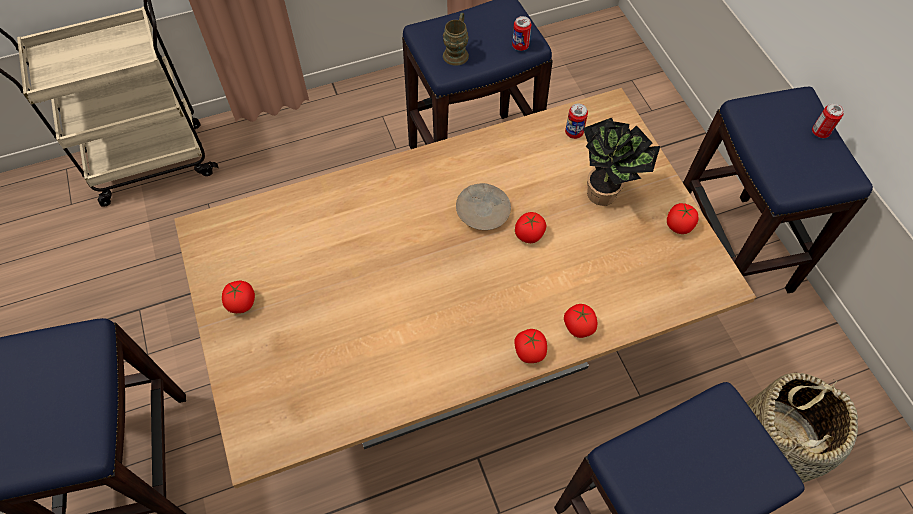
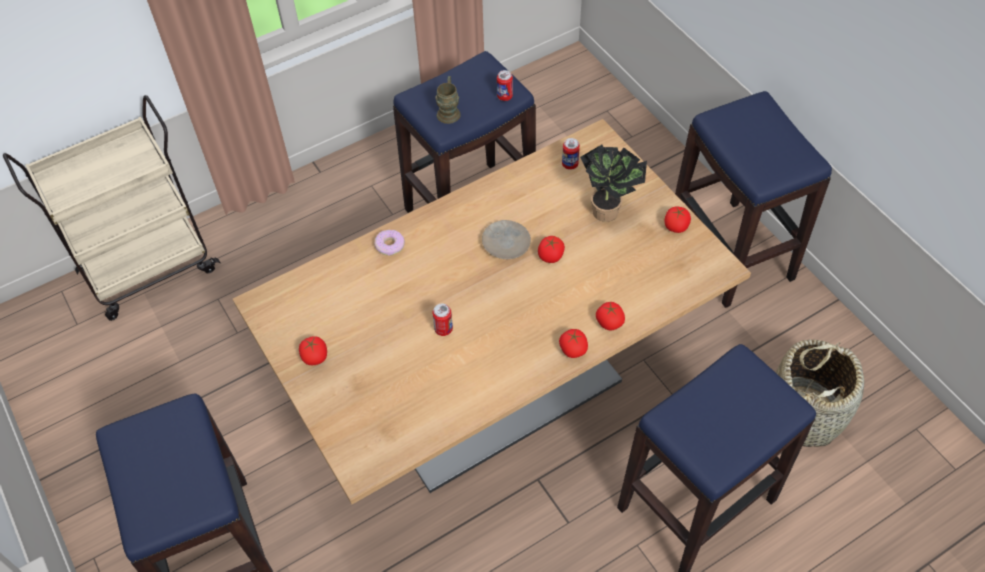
camera: 10 degrees left, 5 degrees down
can [812,103,844,138] -> can moved to [432,303,453,336]
none -> donut [374,230,405,256]

